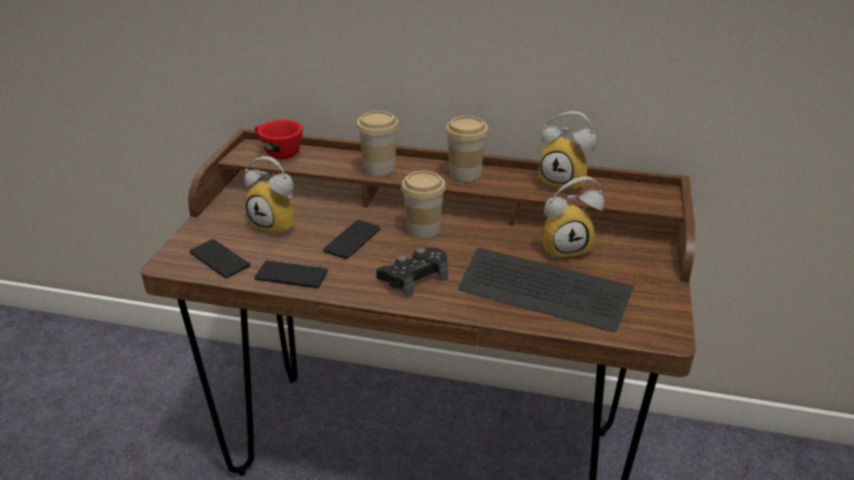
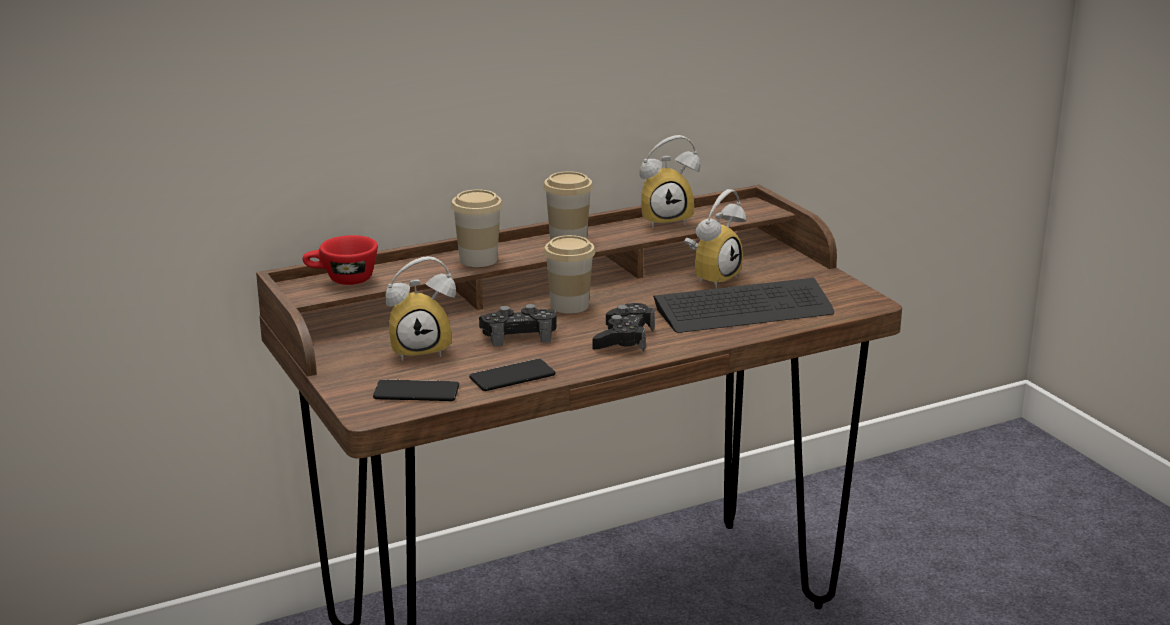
camera: 40 degrees left, 10 degrees down
phone [323,220,380,259] -> black game controller [479,304,556,347]

